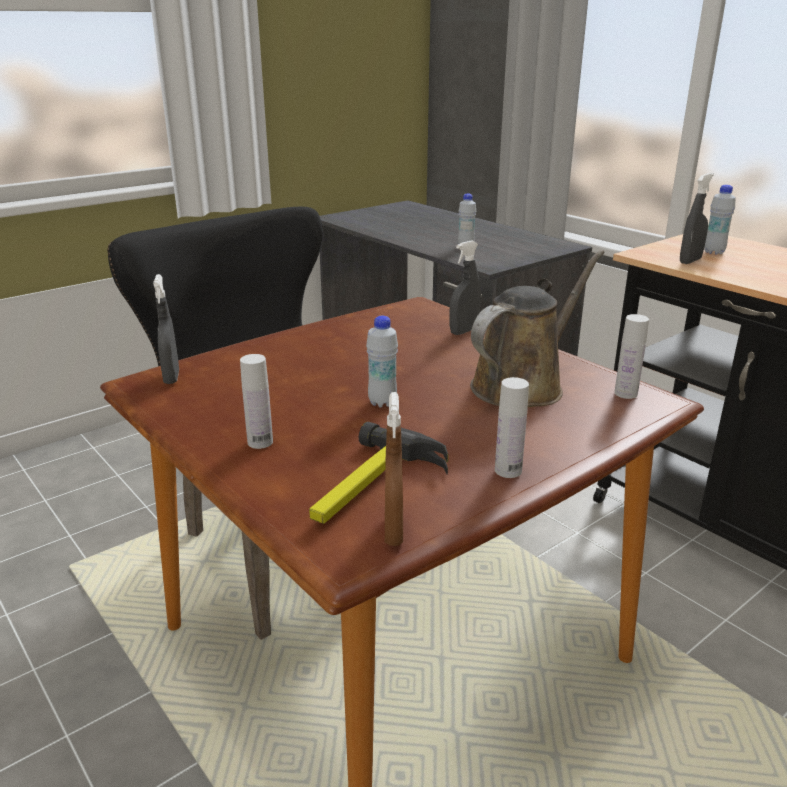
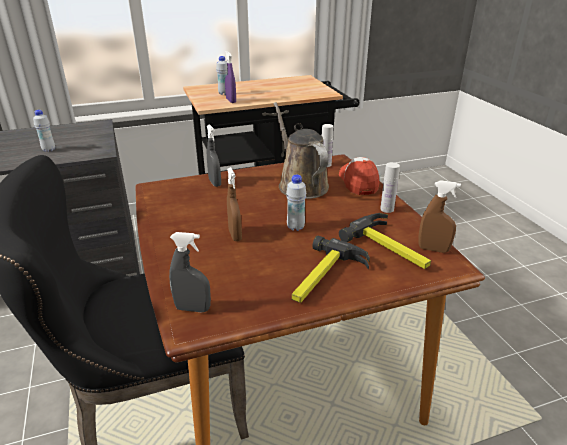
camera: 70 degrees left, 5 degrees up
white bottle [240,354,273,449] -> hammer [292,236,370,303]
grey spray bottle [680,173,714,264] -> purple spray bottle [225,51,236,103]
none -> brown spray bottle [227,167,242,241]
none -> cap [339,157,380,195]

